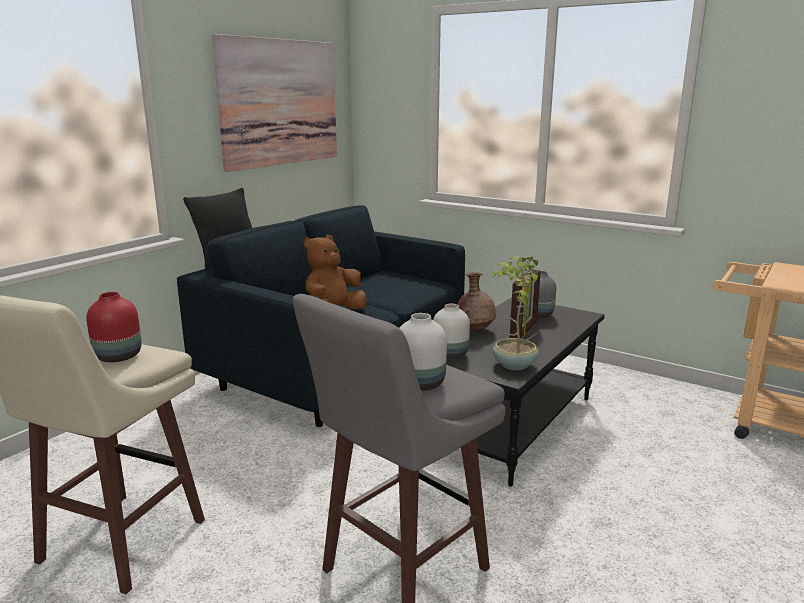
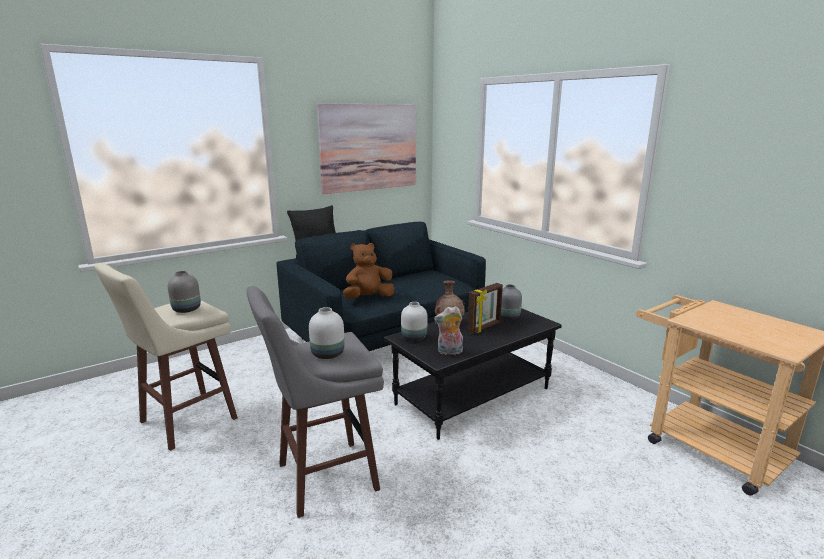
camera: 20 degrees right, 0 degrees up
red vase [86,292,142,362] -> grey vase [168,271,201,313]
potted plant [491,257,539,370] -> plush toy [434,306,463,355]

